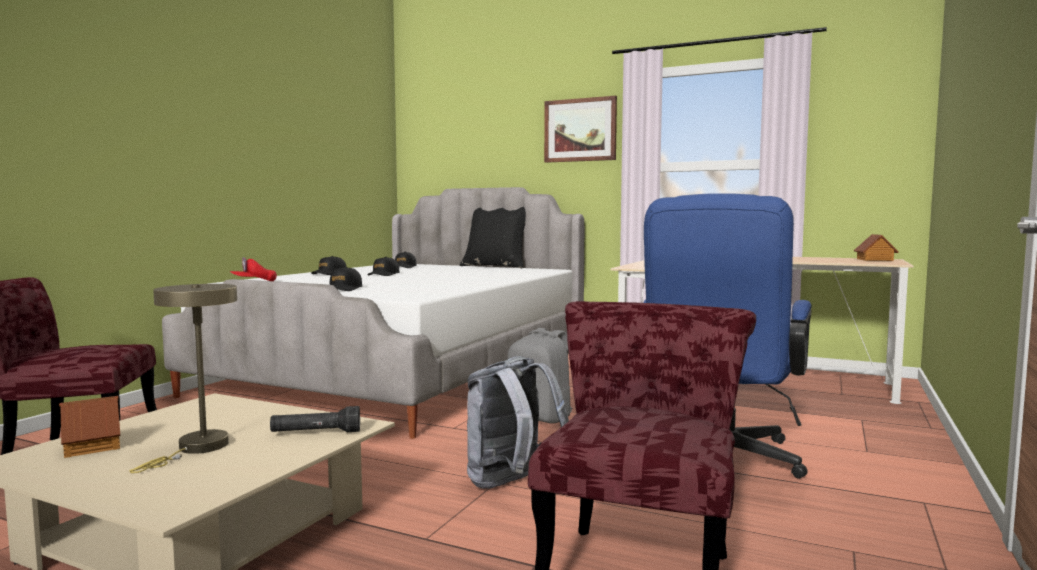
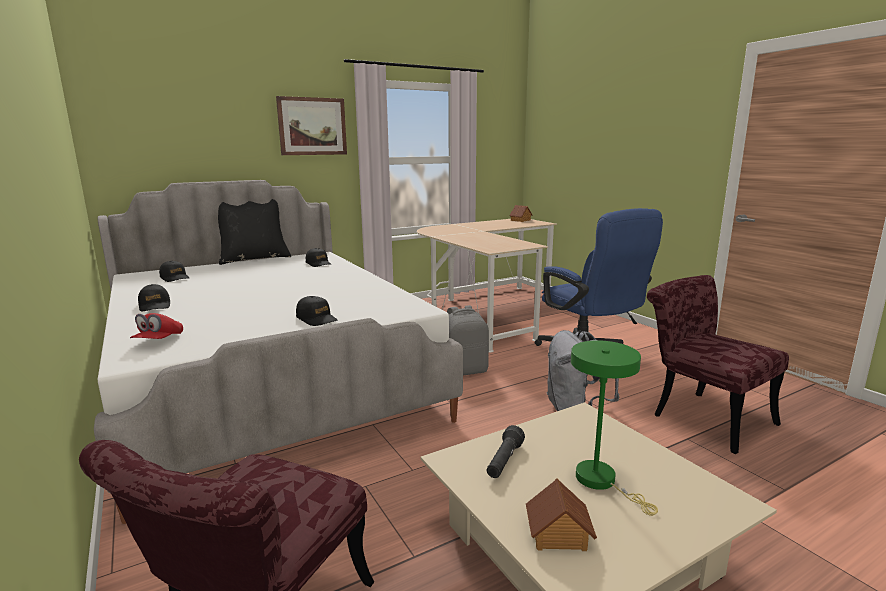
camera: 55 degrees left, 10 degrees up
beige table lamp [129,284,237,473] -> green table lamp [571,340,658,516]
black flashlight [270,406,360,432] -> black flashlight moved to [487,425,525,478]
black cap [368,257,400,276] -> black cap moved to [306,248,331,267]

